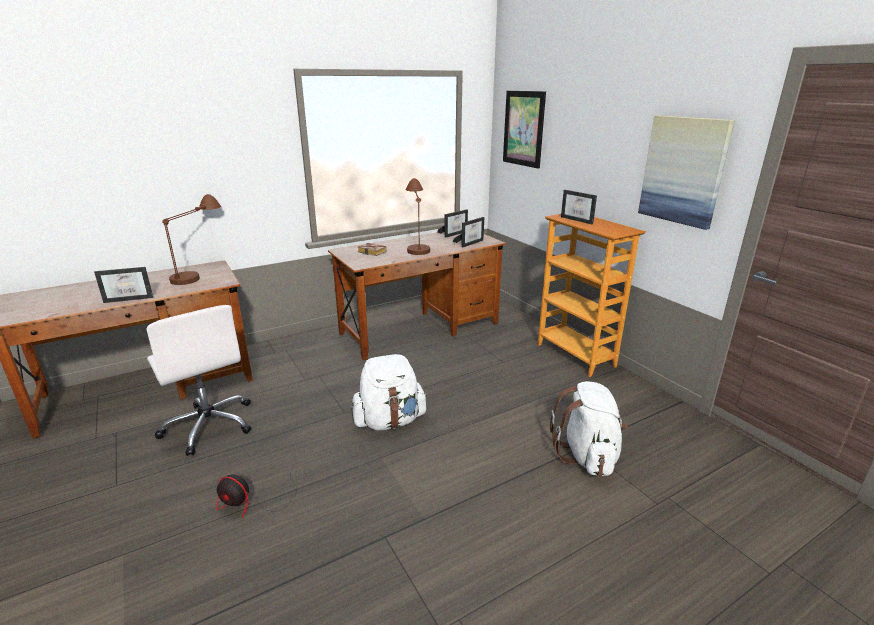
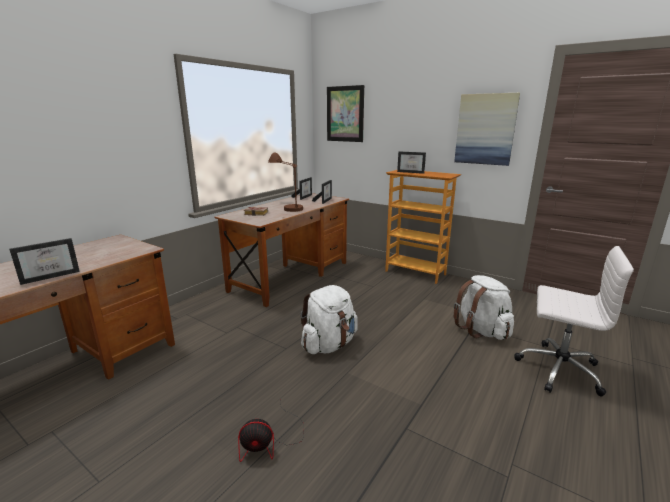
camera: 25 degrees left, 5 degrees down
white office chair [147,305,252,456] -> white office chair moved to [514,246,634,397]
brown table lamp [162,194,221,285] -> none

